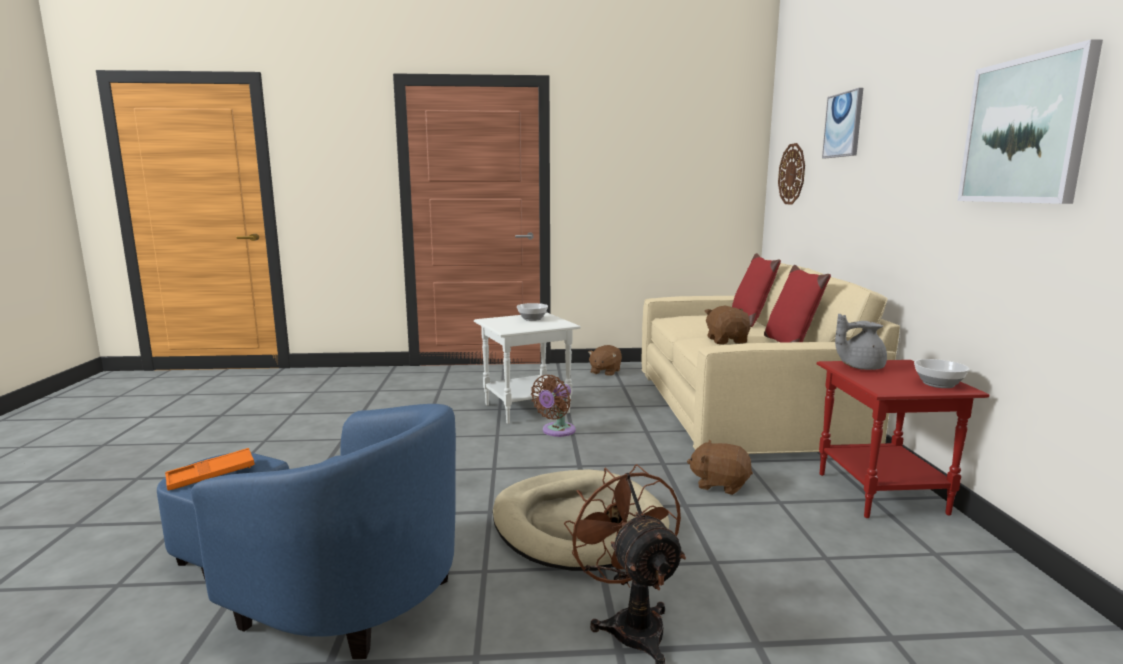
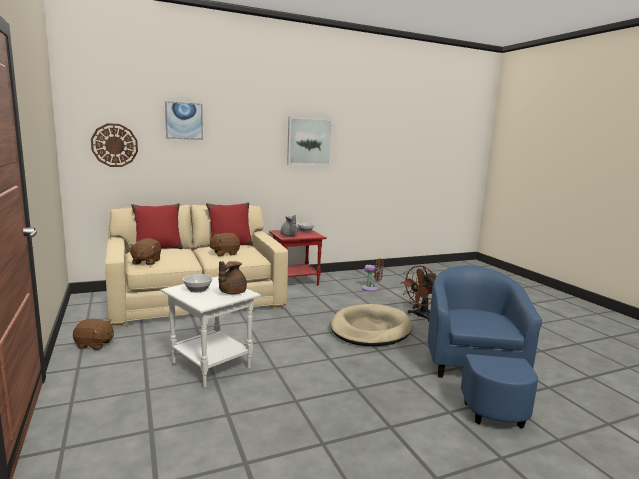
camera: 110 degrees left, 0 degrees up
orange tray [165,448,255,491] -> none
brown fan [531,375,576,437] -> brown fan moved to [361,258,384,292]
brown plush toy [687,440,753,495] -> brown plush toy moved to [128,238,161,265]
none -> brown teapot [219,261,247,294]

